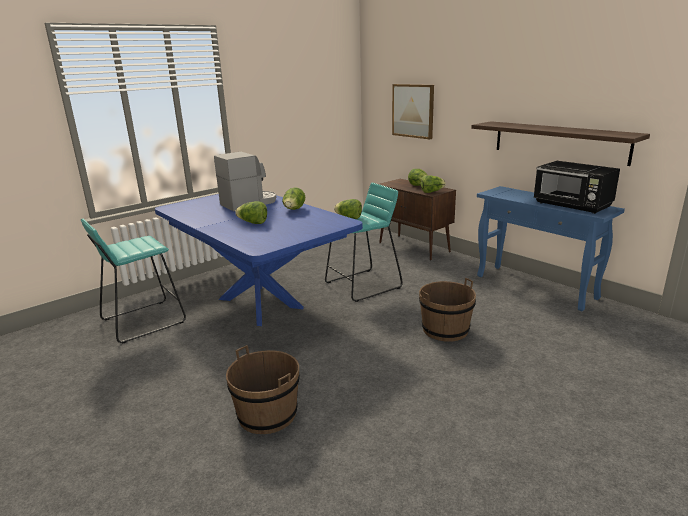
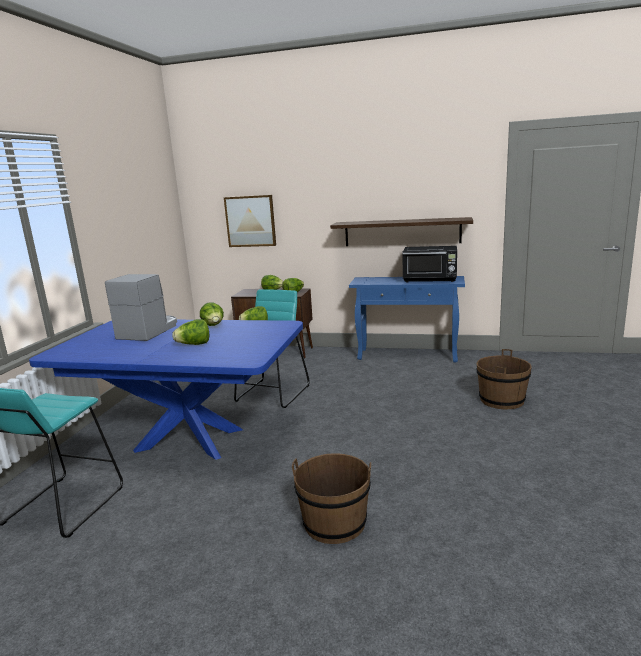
camera: 35 degrees left, 5 degrees down
brown bucket [419,278,476,342] -> brown bucket moved to [477,349,532,409]

